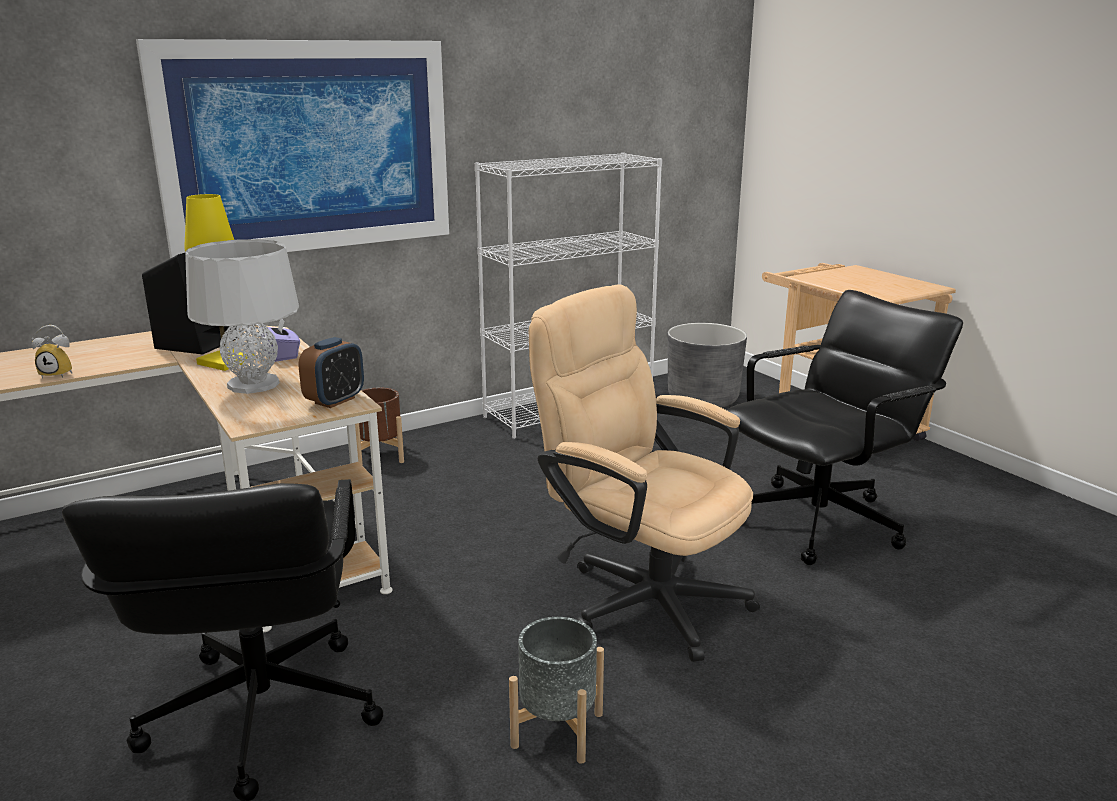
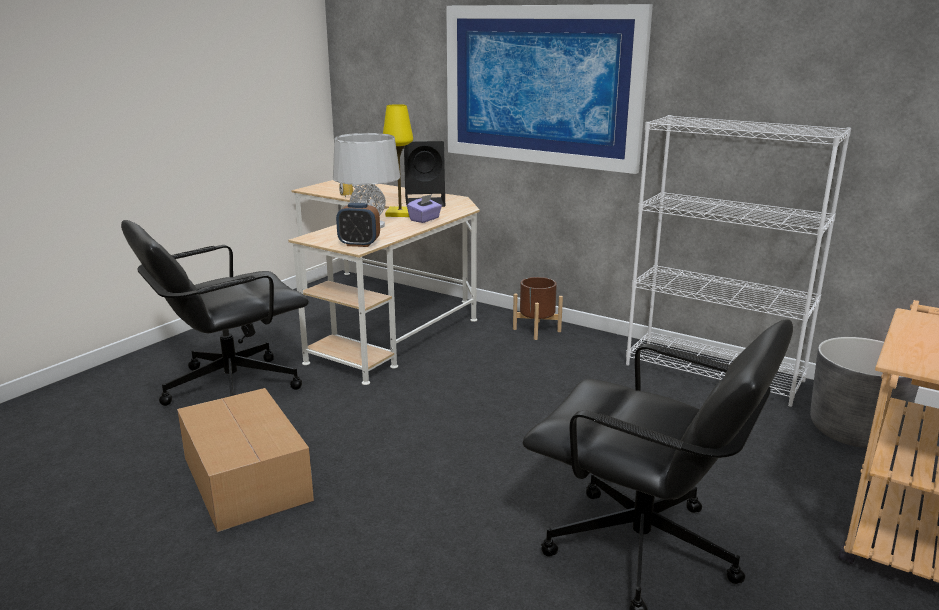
camera: 65 degrees right, 0 degrees up
grey planter [509,617,604,764] -> cardboard box [177,388,314,532]
beige office chair [529,284,760,662] -> none

